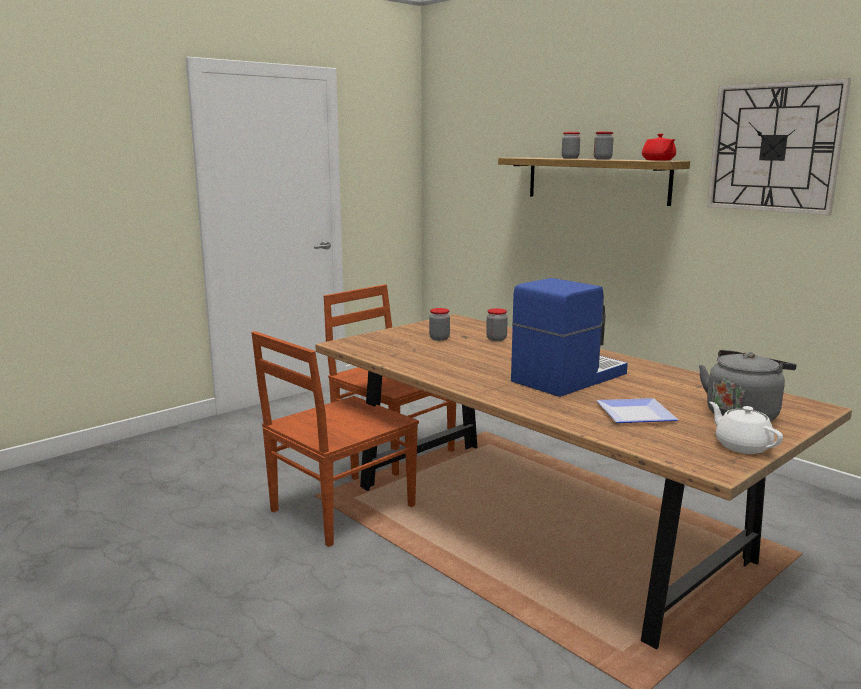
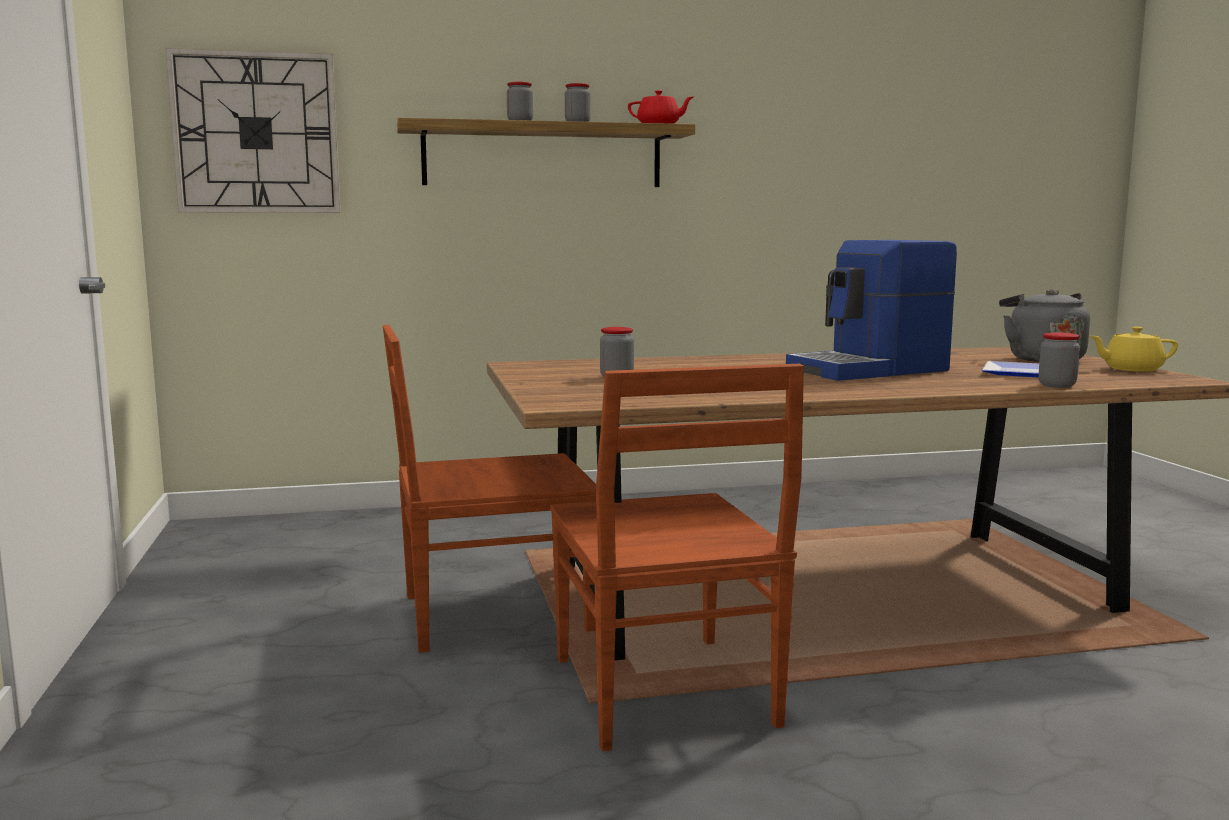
camera: 60 degrees left, 5 degrees down
jar [486,308,508,341] -> jar moved to [1039,332,1080,388]
coffee machine [511,278,628,397] -> coffee machine turned 105 degrees counterclockwise [786,240,957,381]
wall clock [707,78,851,215] -> wall clock moved to [165,48,341,213]
white teapot [710,402,783,454] -> yellow teapot [1090,327,1178,372]

